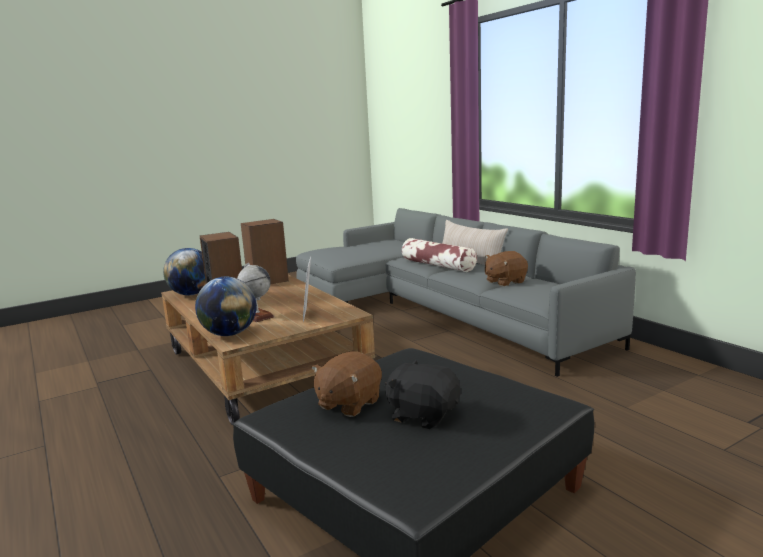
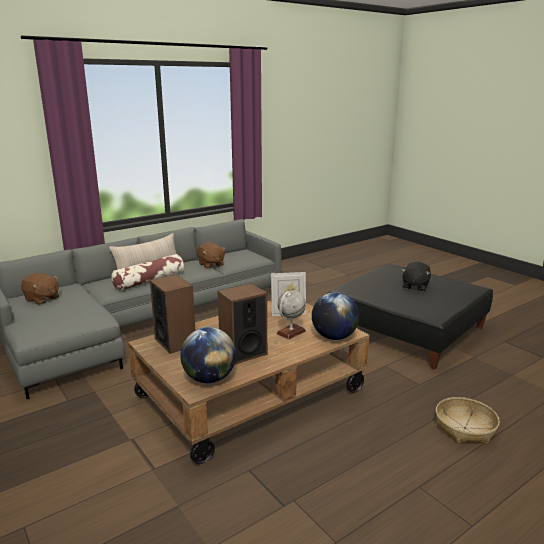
camera: 95 degrees left, 5 degrees up
brown plush toy [311,351,382,417] -> brown plush toy moved to [21,273,59,305]
none -> basket [436,397,500,444]

